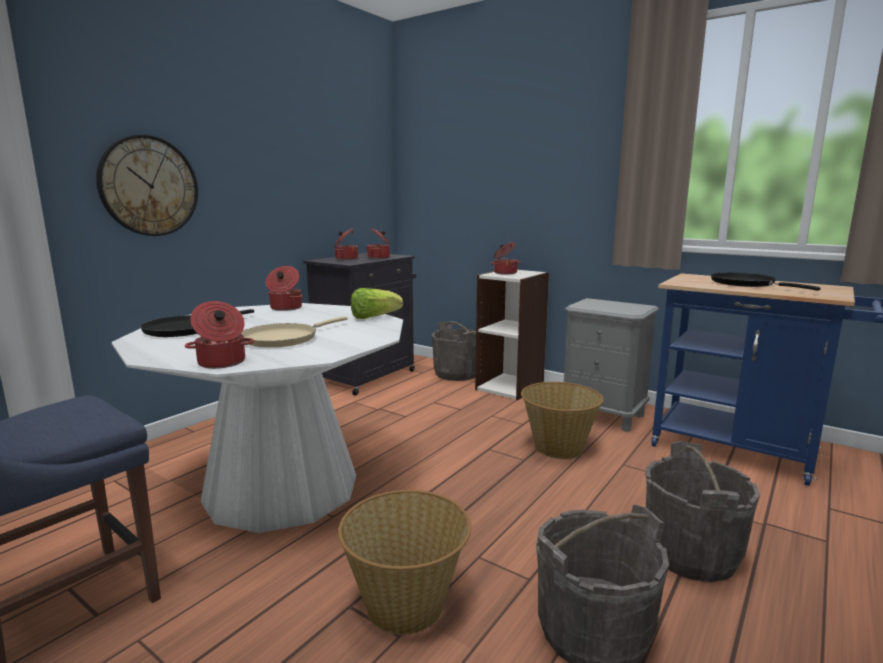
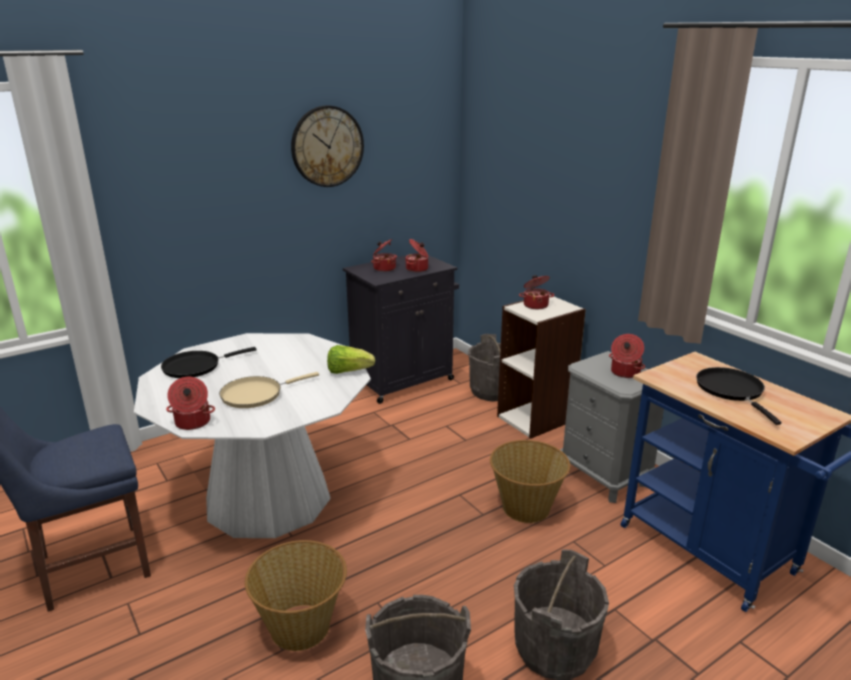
camera: 20 degrees right, 10 degrees up
wall clock [96,135,198,236] -> wall clock moved to [291,105,364,187]
cooking pot [266,266,303,311] -> cooking pot moved to [609,334,645,378]

